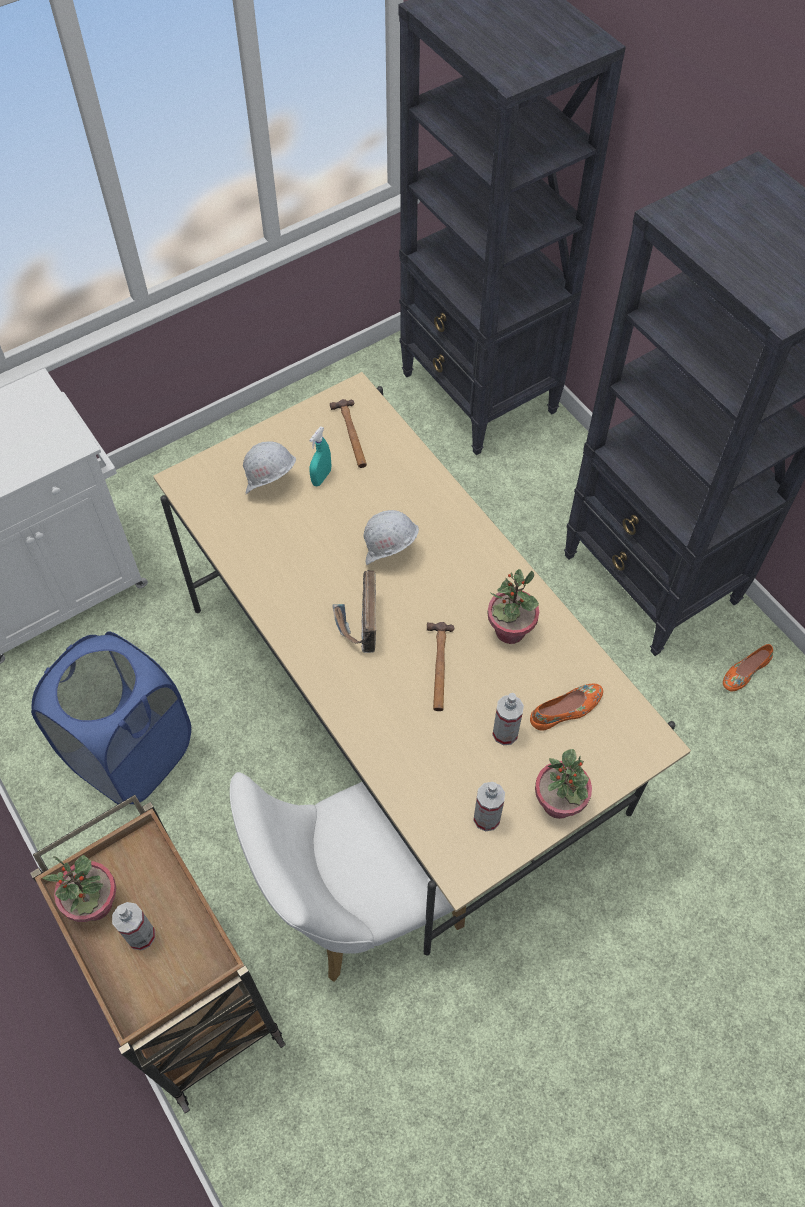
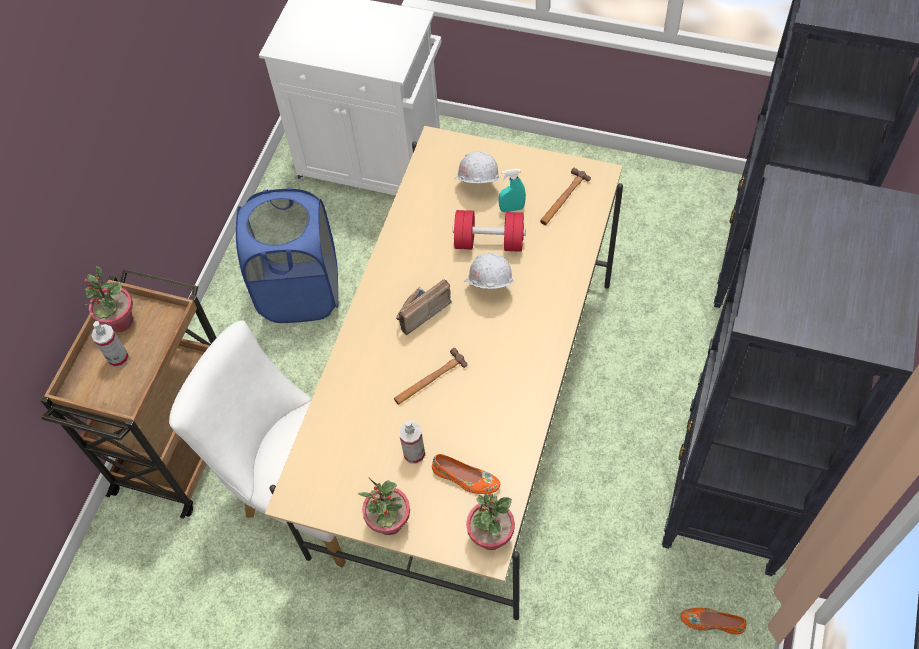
camera: 55 degrees right, 0 degrees up
spray bottle [473,782,505,832] -> none
potted plant [487,569,539,644] -> potted plant moved to [466,493,515,550]
none -> red dumbbell [452,210,526,252]

